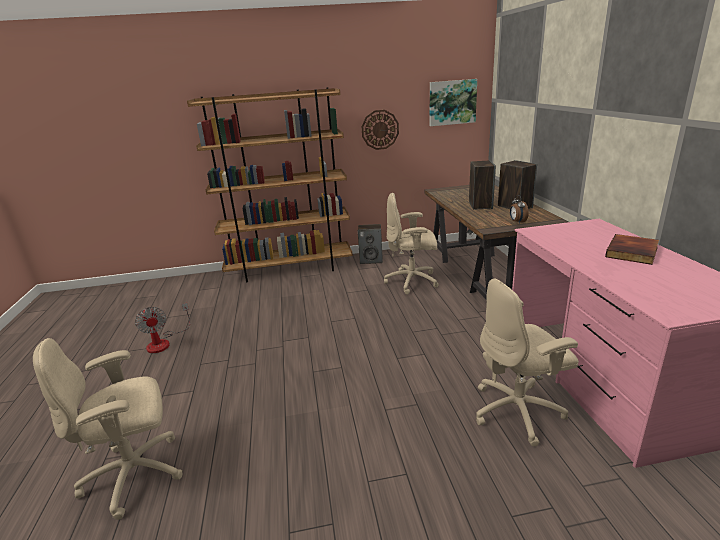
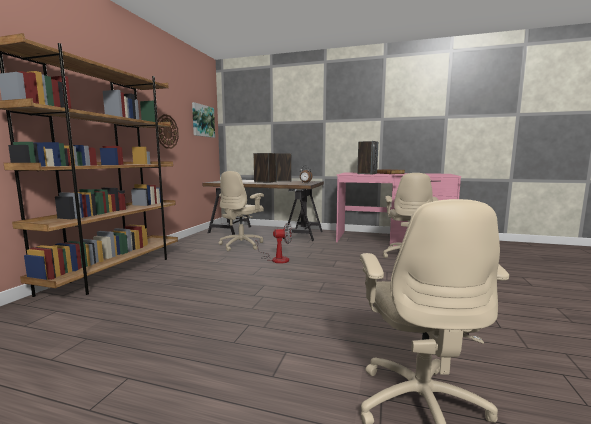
camera: 65 degrees left, 15 degrees down
fan [135,303,190,353] -> fan moved to [254,223,292,264]
speaker [358,224,383,264] -> speaker moved to [357,141,378,175]

